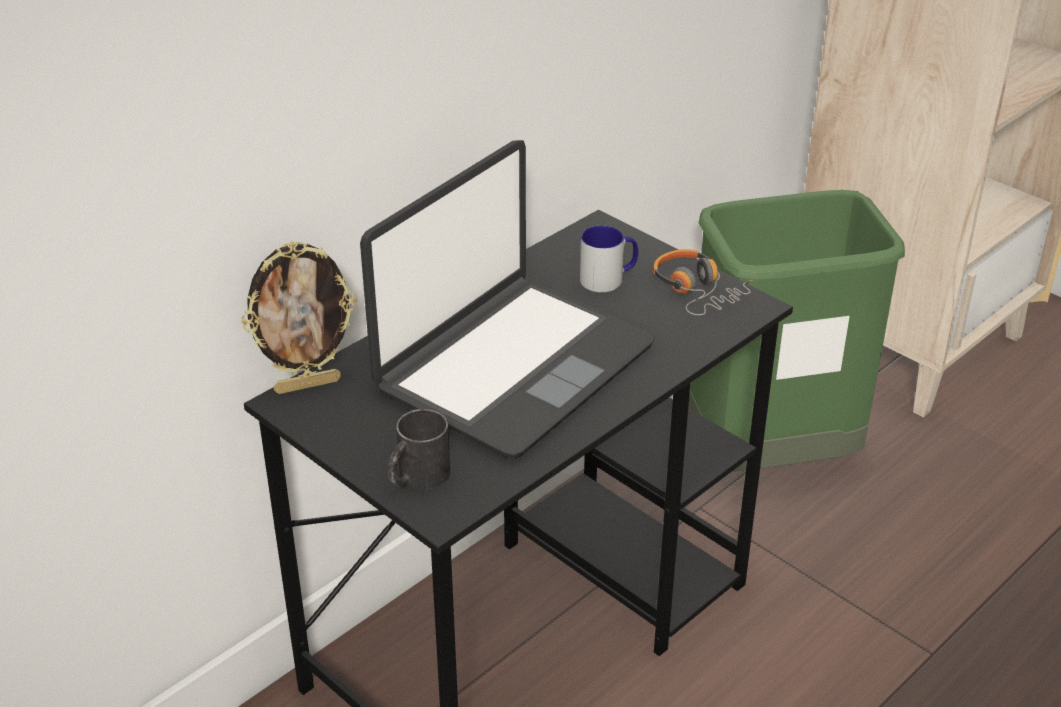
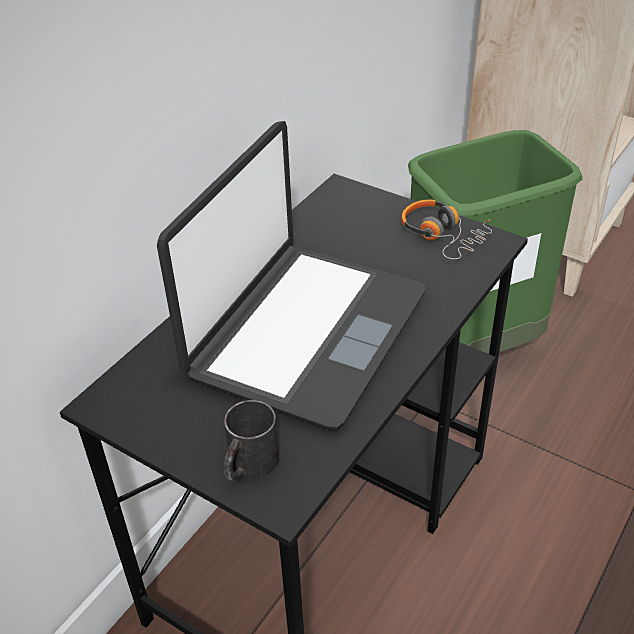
camera: 10 degrees left, 5 degrees up
picture frame [241,241,357,394] -> none
mug [580,226,638,292] -> none

